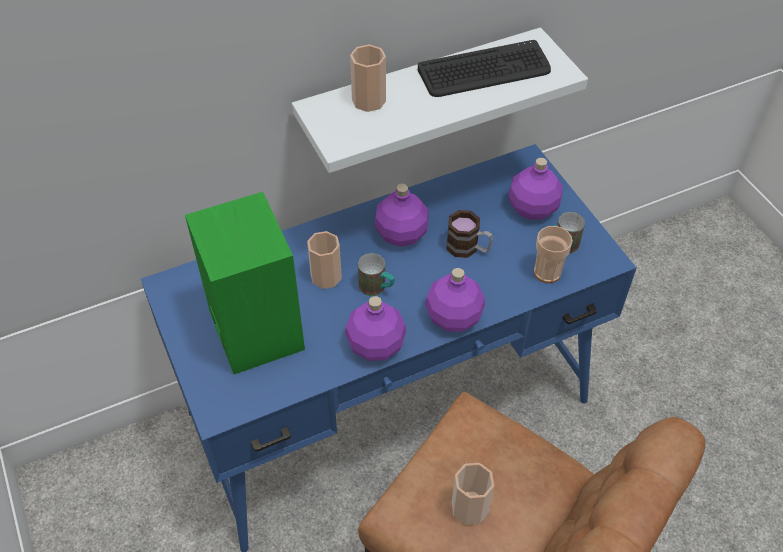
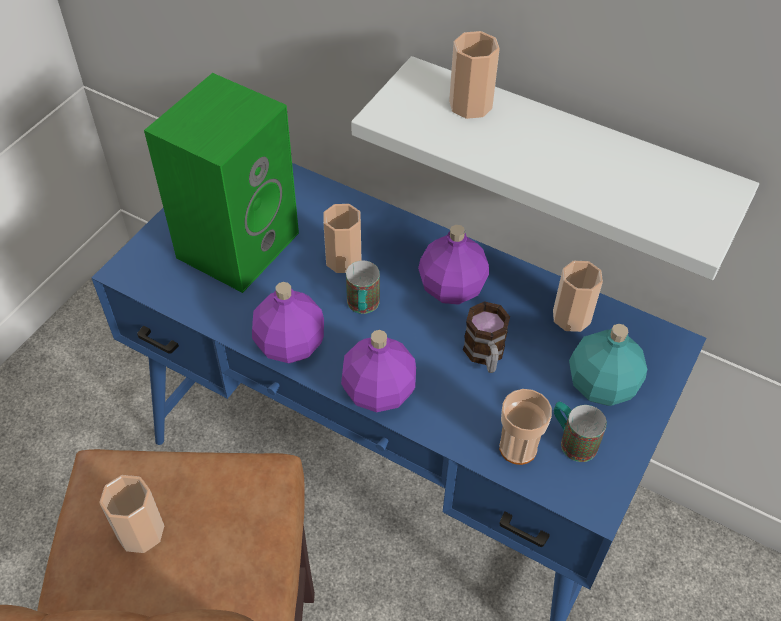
camera: 55 degrees right, 0 degrees up
keyboard [418,40,551,97] -> none
purple bottle [508,158,563,220] -> turquoise bottle [569,324,647,406]
none -> cup [553,261,603,332]

